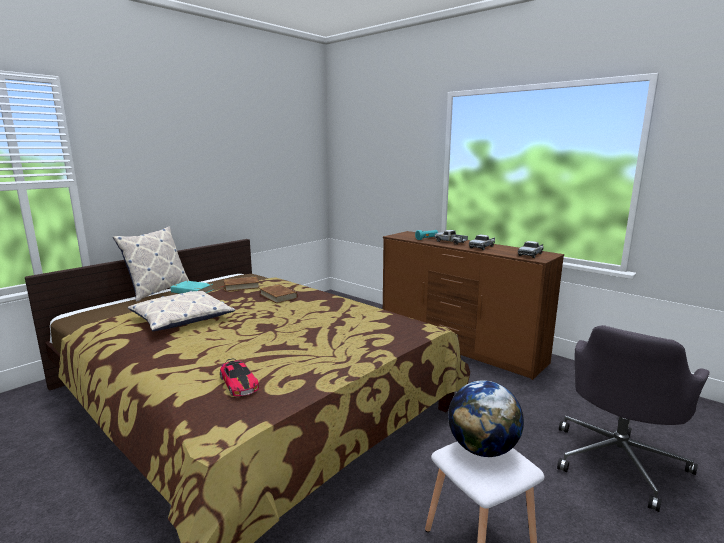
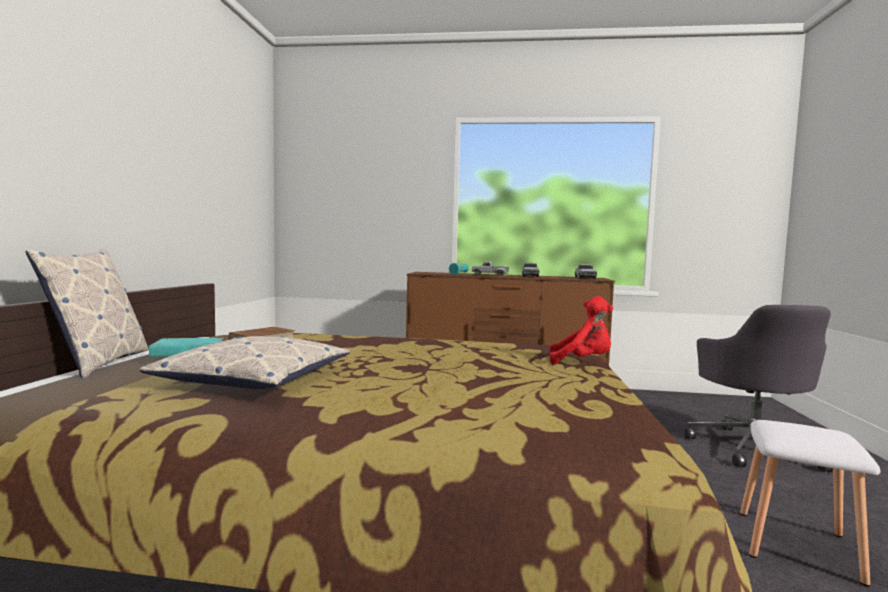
camera: 35 degrees left, 10 degrees down
toy car [220,358,259,396] -> none
brown book [259,284,298,303] -> none
globe [448,380,524,457] -> none
none -> red plush toy [549,296,613,365]

